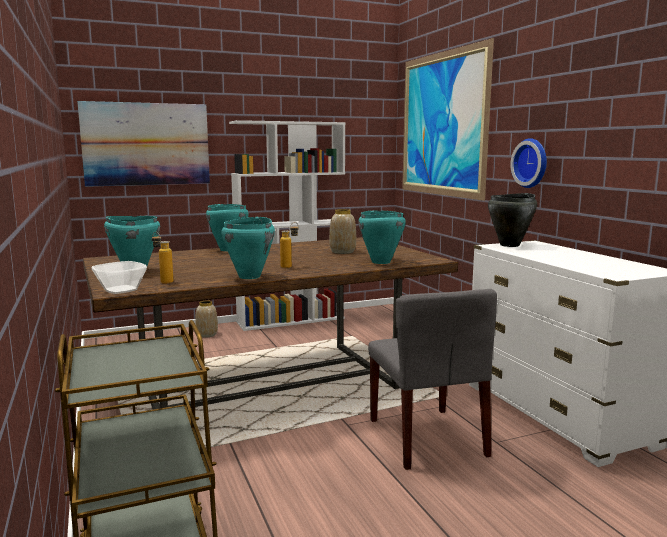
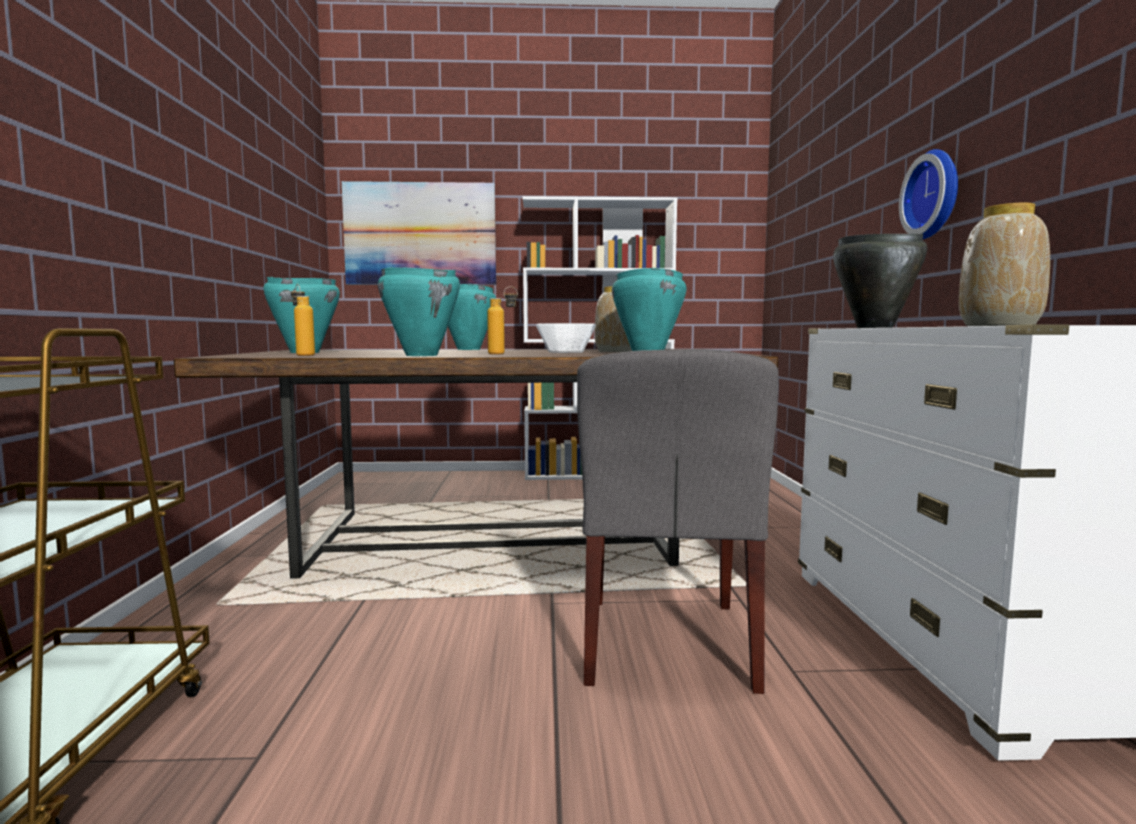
camera: 20 degrees right, 5 degrees down
bowl [92,261,147,294] -> bowl moved to [536,323,596,353]
vase [195,300,218,338] -> vase moved to [959,203,1050,326]
picture [402,38,494,201] -> none

